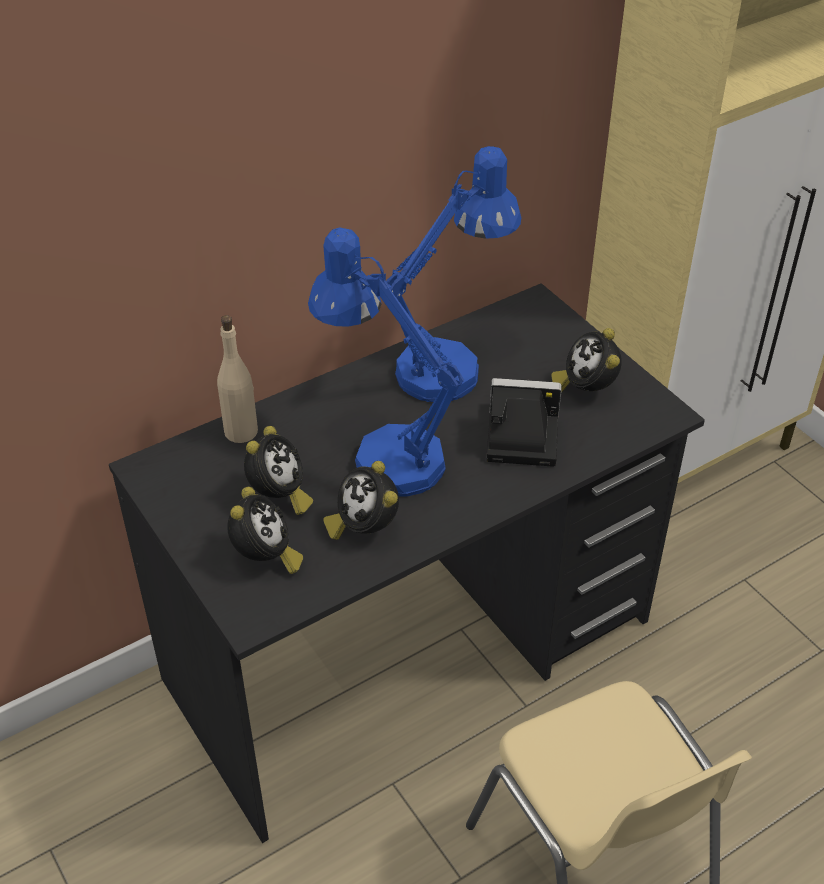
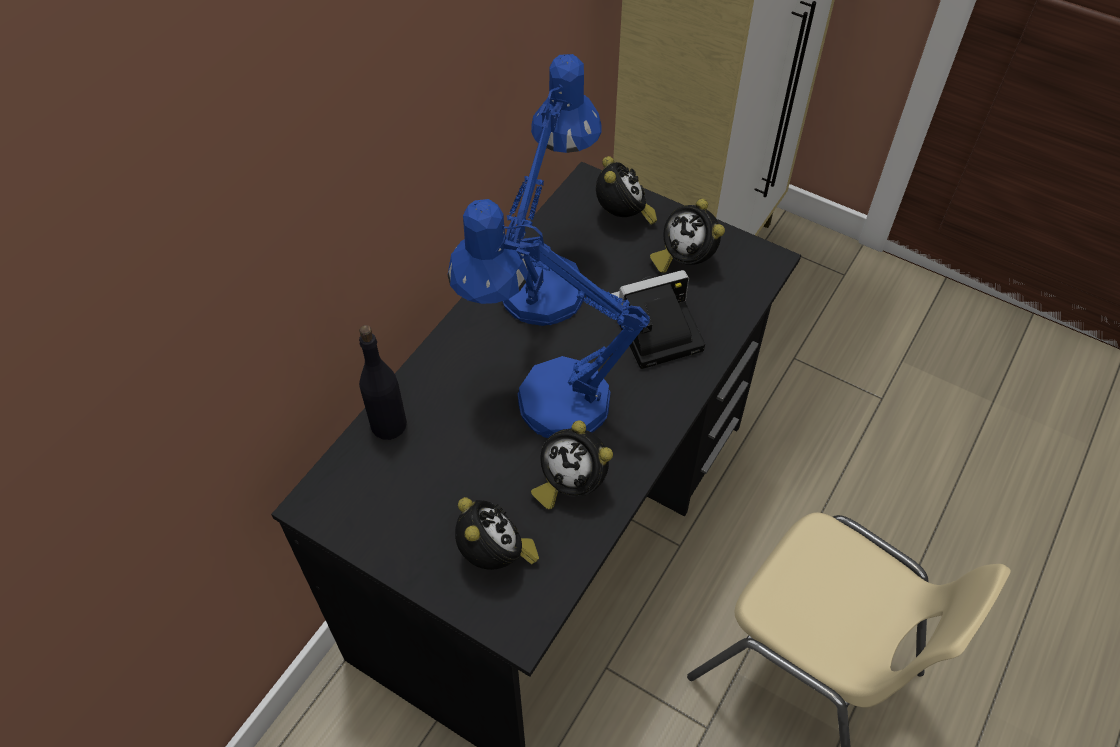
camera: 25 degrees left, 10 degrees up
beige bottle [217,315,258,443] -> black bottle [359,325,407,440]
alarm clock [244,426,313,515] -> alarm clock moved to [596,156,657,225]

